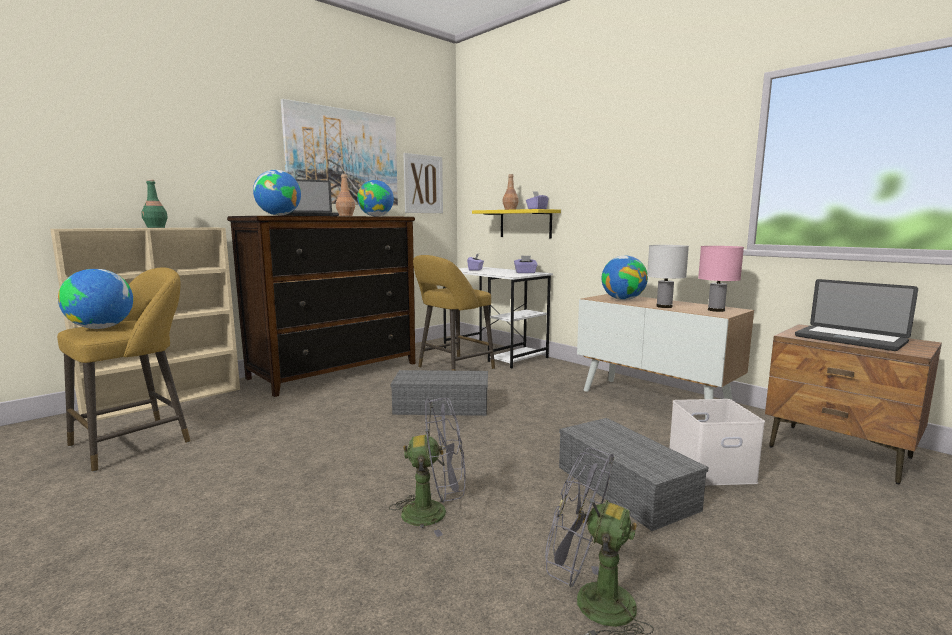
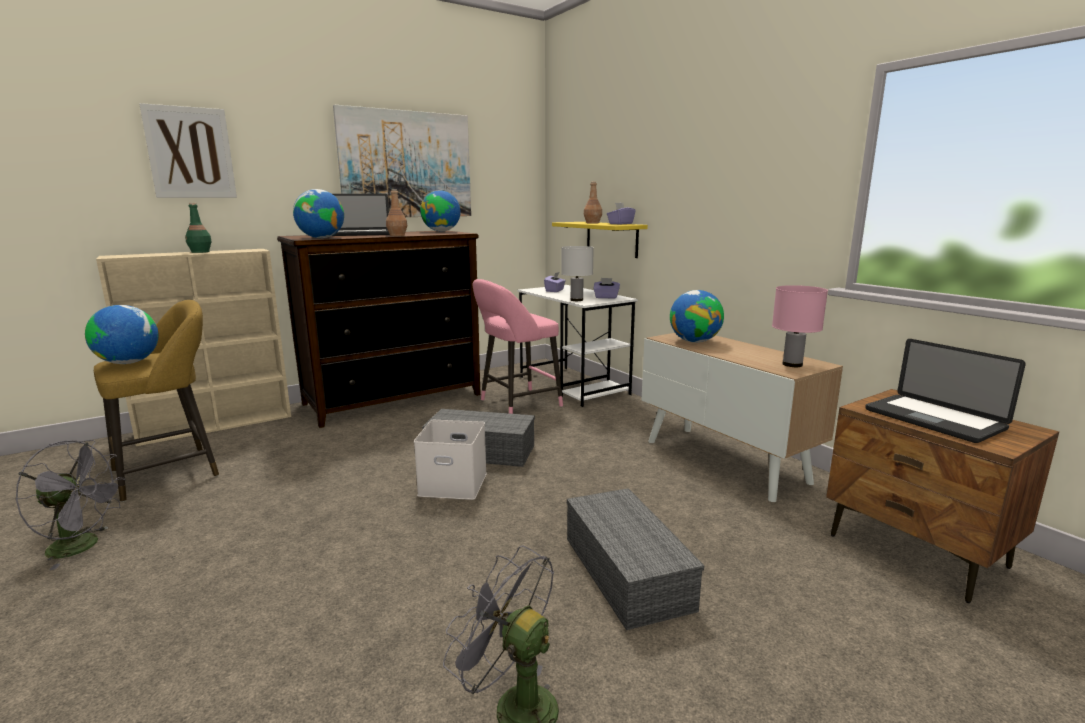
camera: 10 degrees right, 5 degrees up
grey fan [389,398,465,537] -> grey fan moved to [16,440,126,570]
picture [403,153,443,213] -> picture moved to [139,103,237,198]
yellow stool [413,255,495,371] -> pink stool [473,279,563,414]
white table lamp [647,245,689,308] -> white table lamp moved to [561,246,594,301]
white storage box [670,399,765,486] -> white storage box moved to [414,420,487,500]

